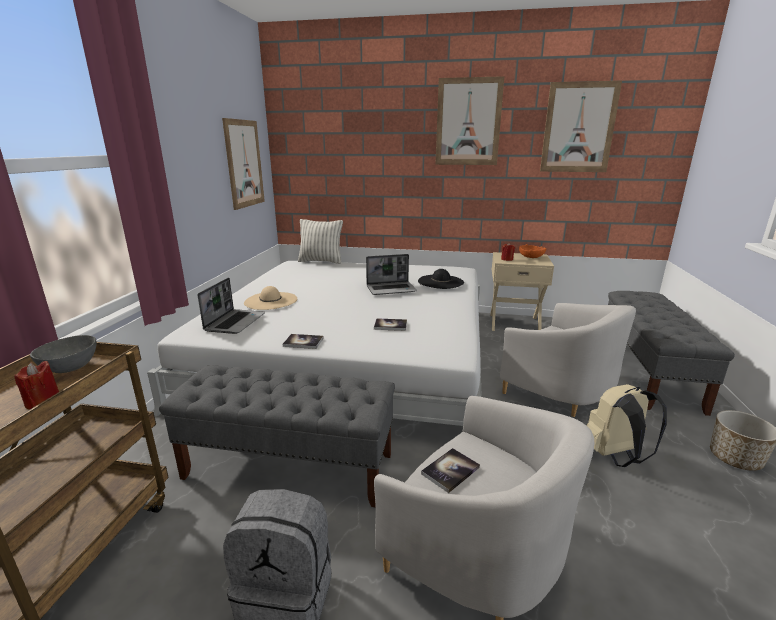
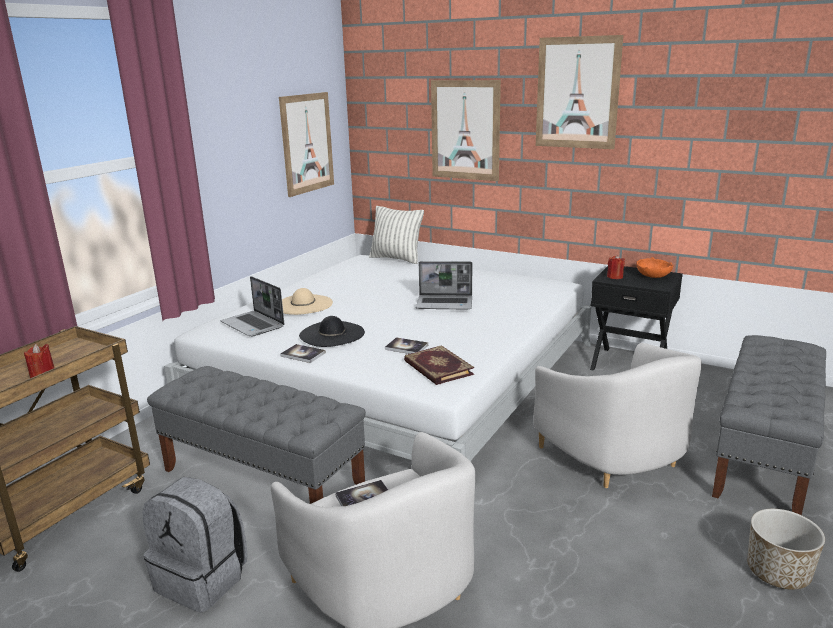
camera: 20 degrees right, 0 degrees up
grey bowl [30,335,97,373] -> none
laptop [198,278,265,334] -> laptop turned 105 degrees clockwise [221,276,285,336]
black hat [418,269,464,289] -> black hat moved to [299,316,365,347]
beige nightstand [490,252,554,331] -> black nightstand [590,266,683,371]
picture [540,81,622,172] -> picture moved to [431,80,501,181]
beige backpack [587,384,667,467] -> none
none -> book [404,345,474,385]

